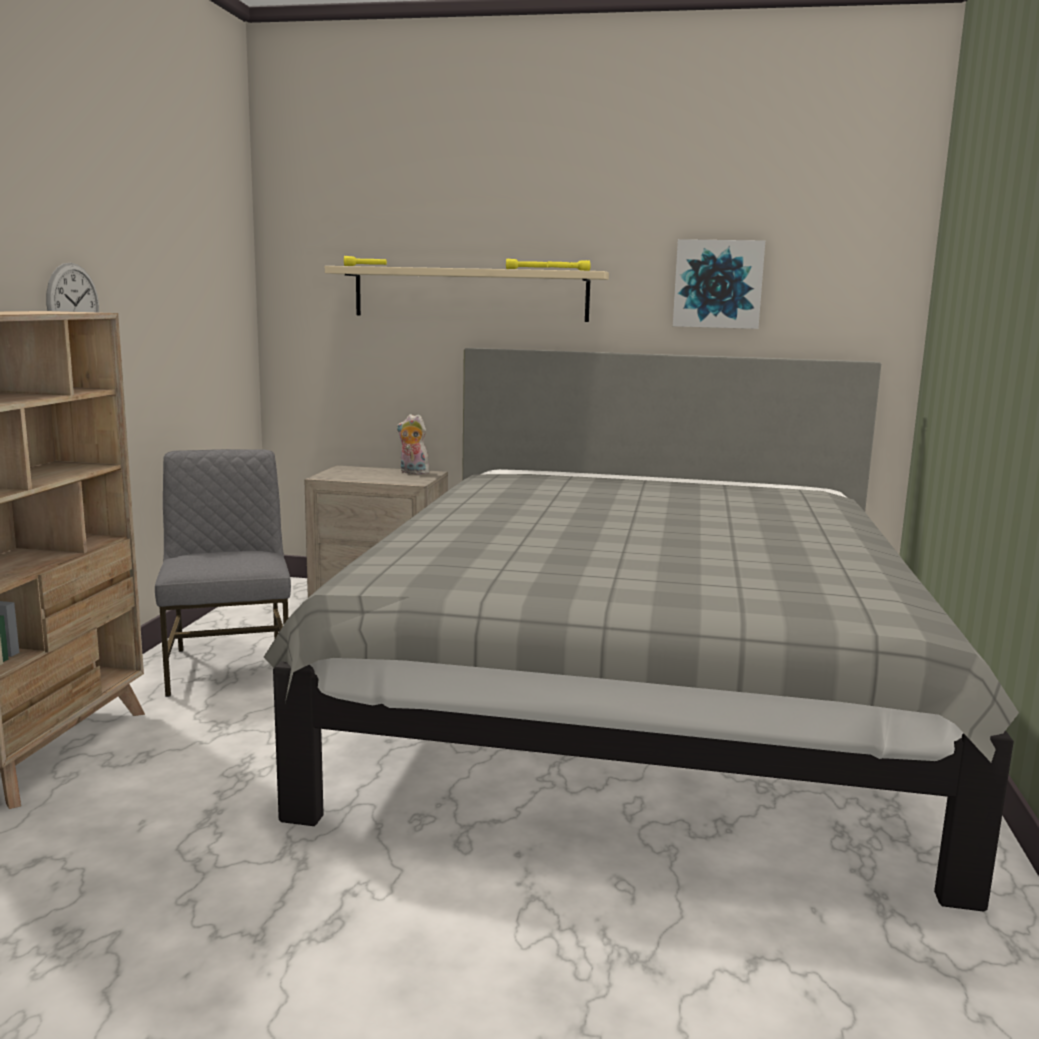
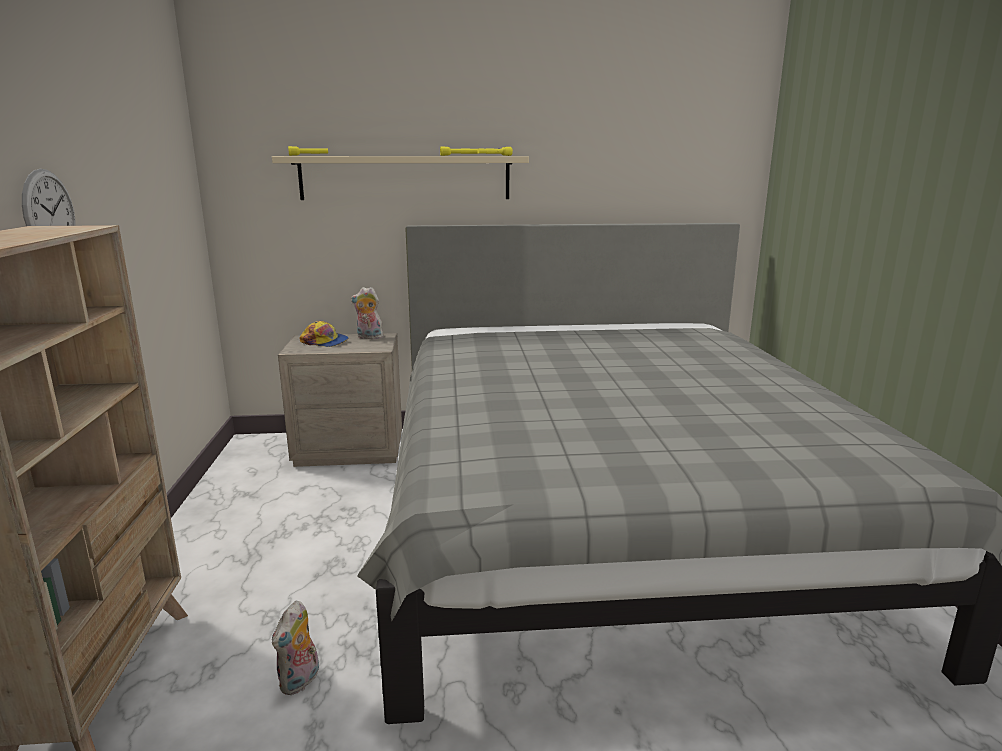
camera: 15 degrees left, 5 degrees up
grey chair [155,449,291,697] -> none
picture [673,239,765,329] -> none
none -> plush toy [272,601,319,695]
none -> cap [299,321,349,347]

